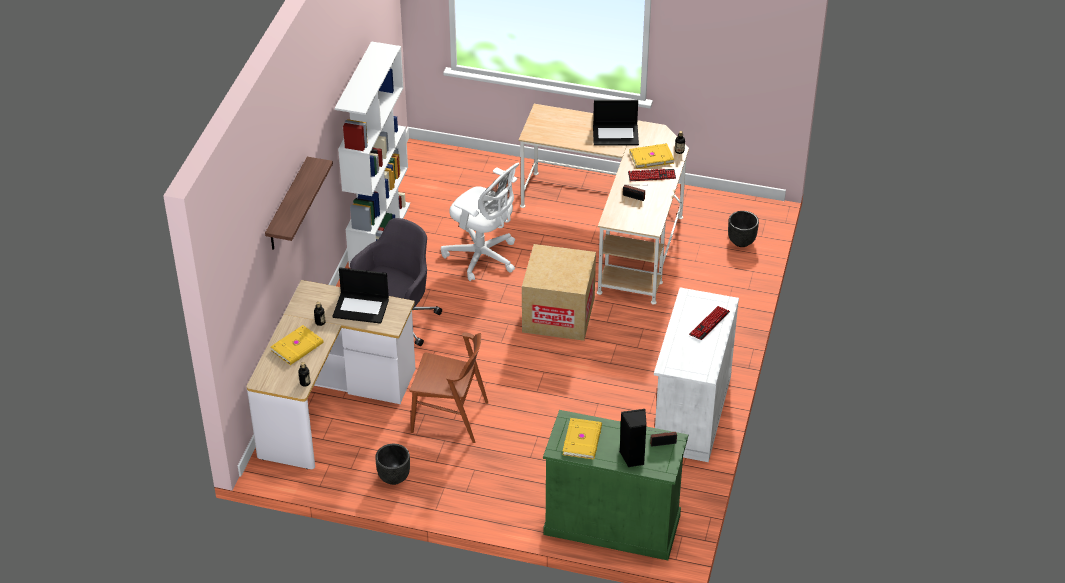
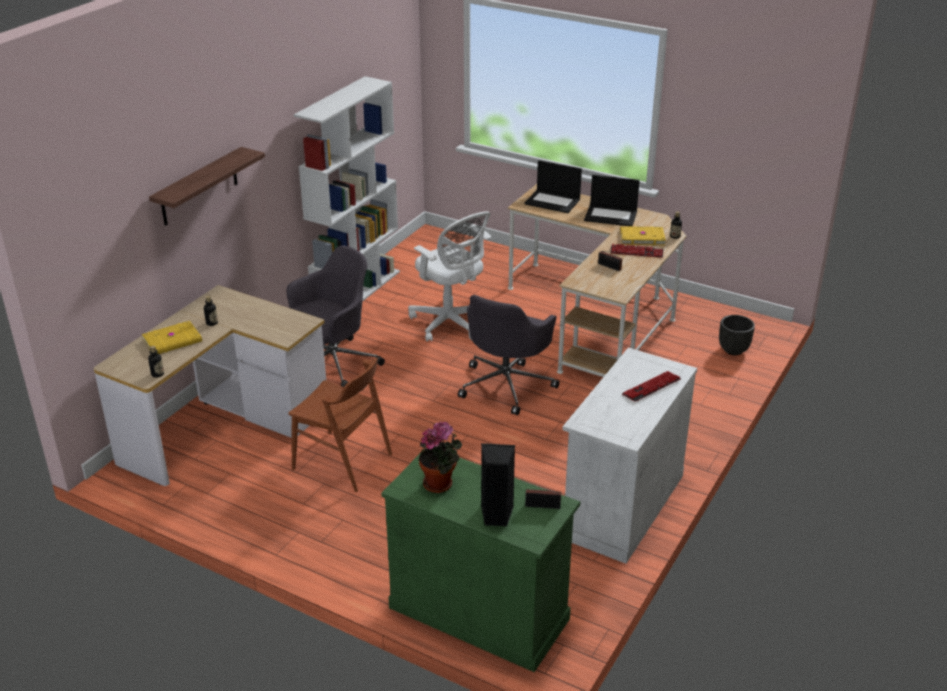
camera: 15 degrees right, 10 degrees down
laptop [332,267,389,324] -> laptop moved to [524,160,582,213]
black planter [375,444,410,485] -> none
cardboard box [522,244,596,341] -> grey office chair [458,295,559,415]
yellow book [563,418,602,459] -> potted plant [419,421,462,493]

